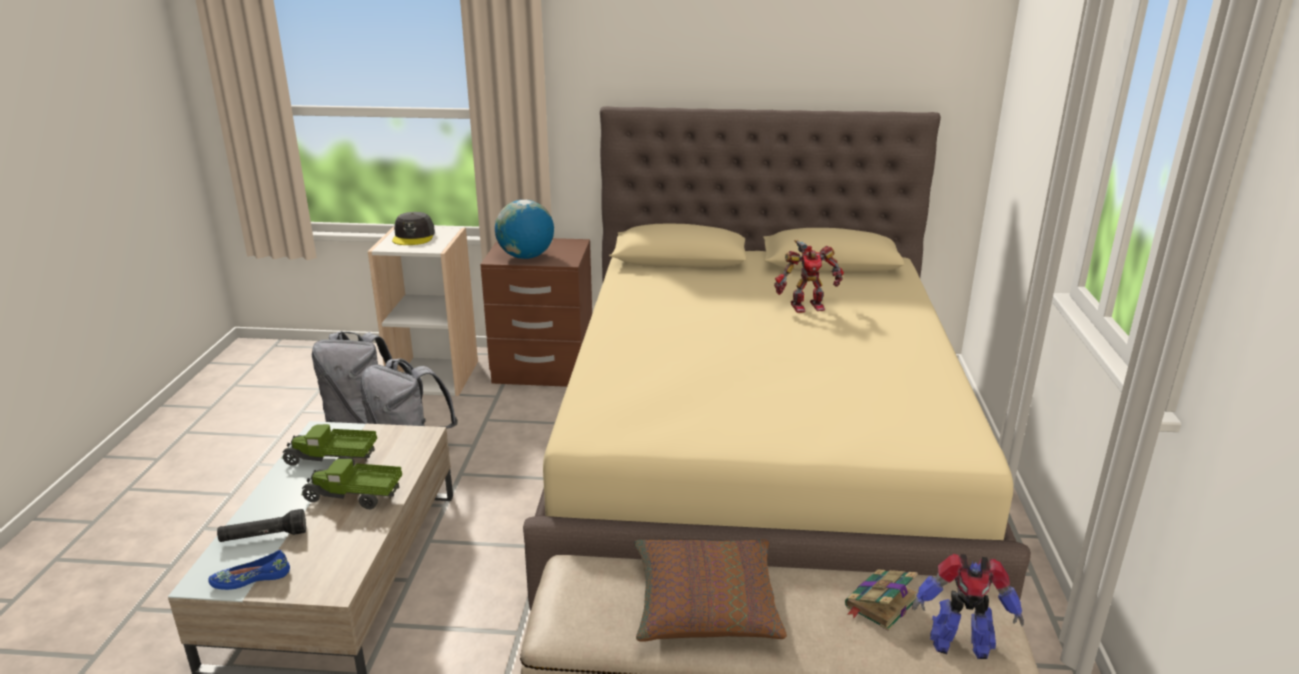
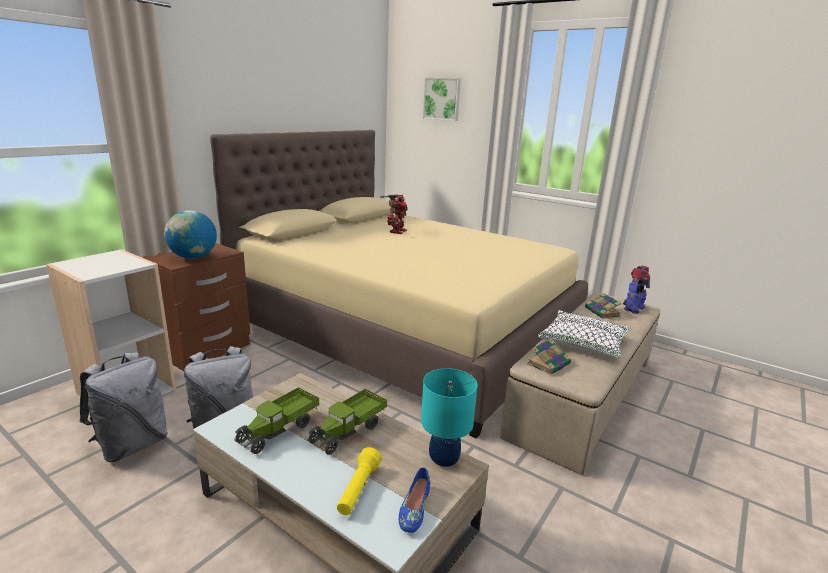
camera: 60 degrees left, 5 degrees down
black flashlight [217,509,306,542] -> yellow flashlight [337,447,381,515]
grey cap [392,212,435,245] -> none
brown pillow [634,539,787,642] -> white pillow [538,310,632,358]
none -> turquoise table lamp [421,368,477,467]
none -> picture [423,78,461,121]
none -> book [527,338,571,375]

